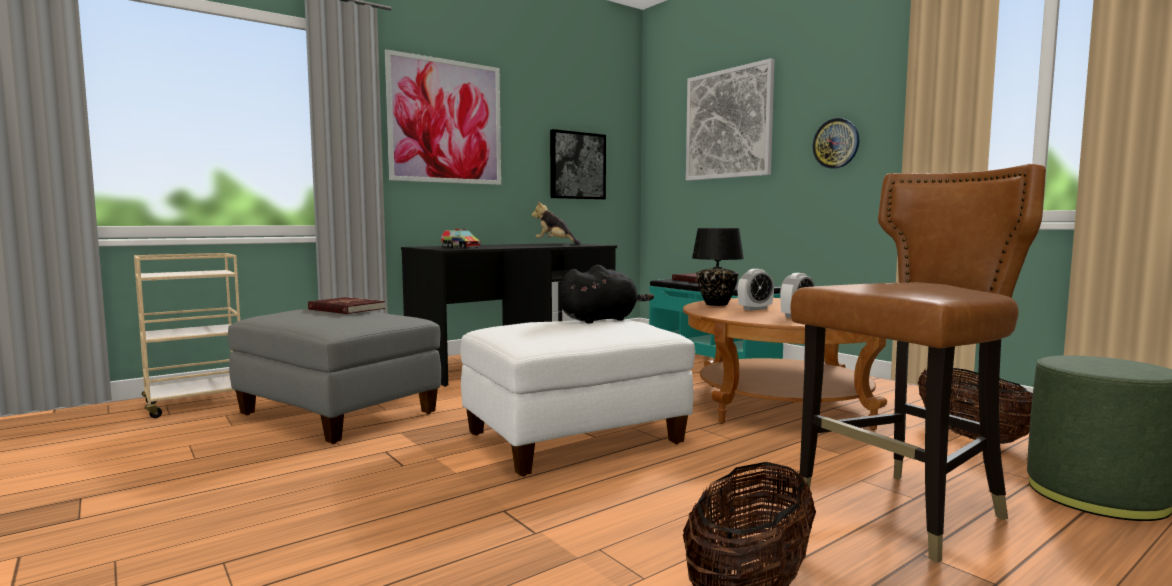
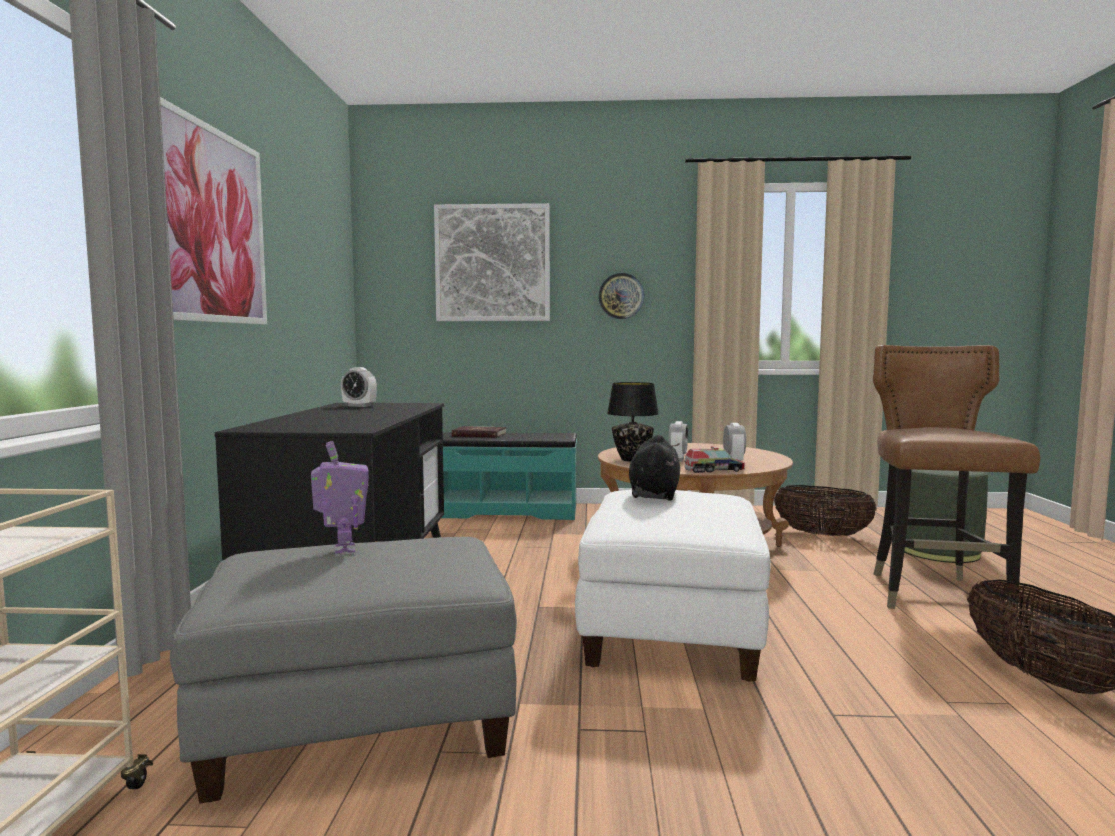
camera: 50 degrees left, 0 degrees up
red book [308,297,385,314] -> toy robot [311,441,369,554]
toy truck [441,229,481,248] -> toy truck moved to [684,446,745,473]
plush toy [532,201,581,245] -> alarm clock [341,367,377,407]
picture [550,129,606,200] -> none

